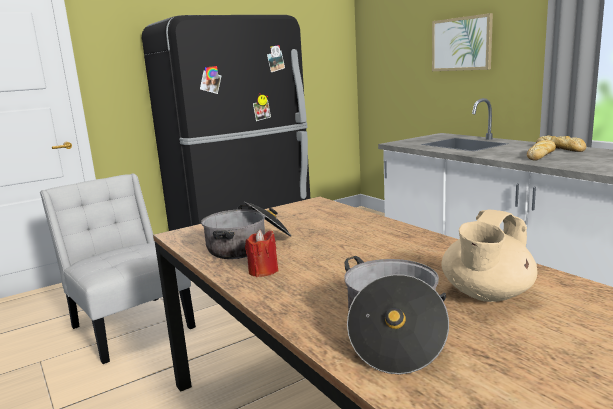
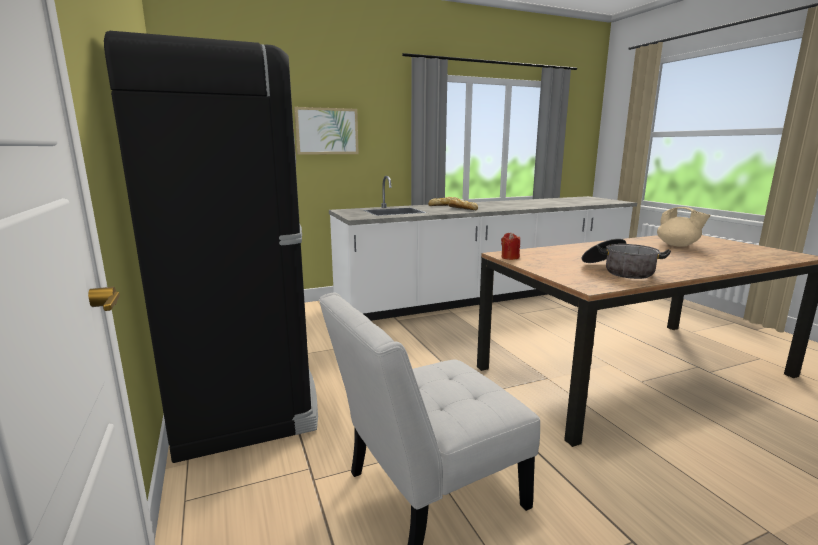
camera: 80 degrees left, 0 degrees up
red candle [245,230,278,277] -> red candle moved to [501,232,520,260]
cooking pot [344,256,449,374] -> none

